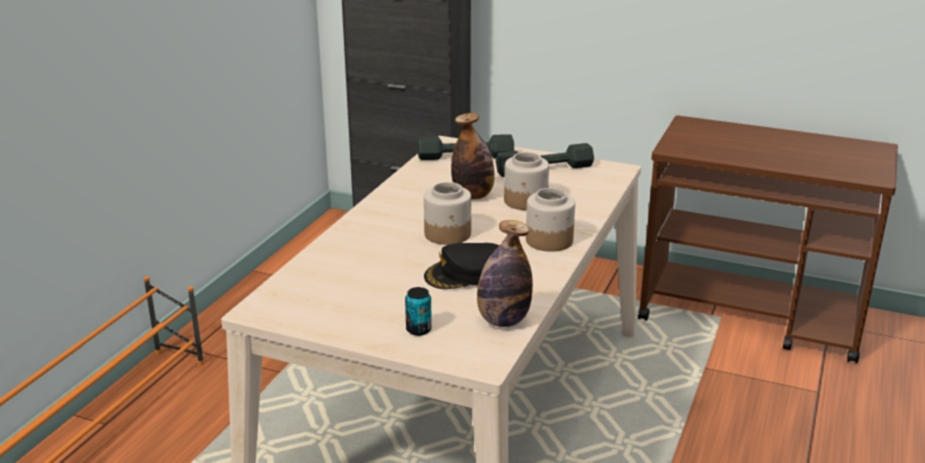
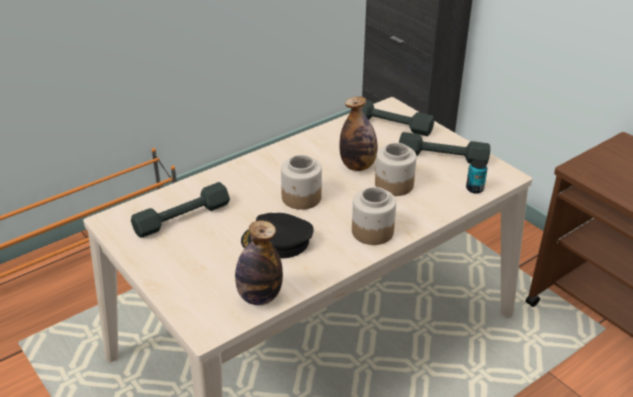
camera: 30 degrees right, 10 degrees up
can [405,287,432,336] -> can moved to [466,160,488,194]
none -> grey dumbbell [131,182,230,238]

